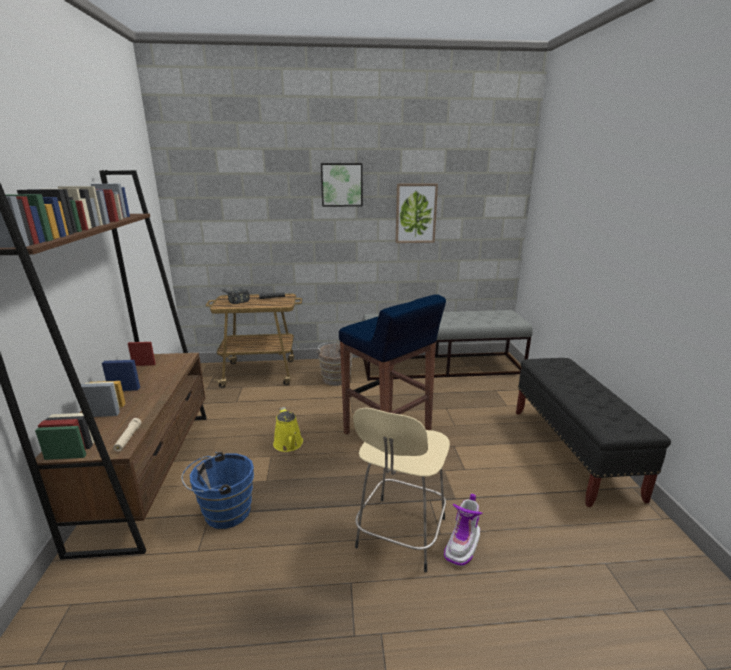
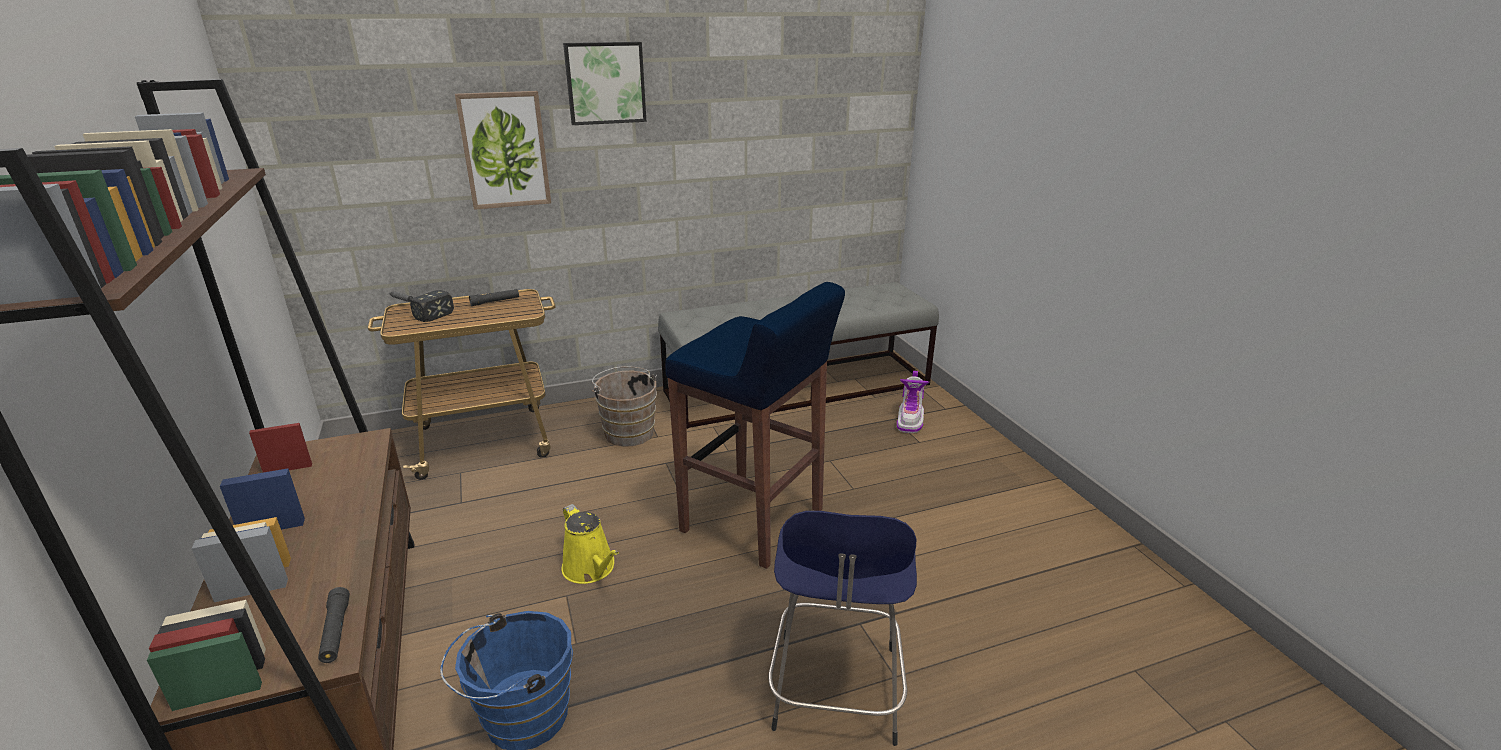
camera: 15 degrees left, 5 degrees up
beige flashlight [113,418,142,452] -> black flashlight [318,587,350,663]
beige stool [353,407,450,573] -> blue stool [768,511,917,746]
picture [395,183,438,243] -> picture moved to [455,91,551,210]
boot [444,493,483,566] -> boot moved to [897,371,929,433]
black bench [516,358,671,507] -> none

